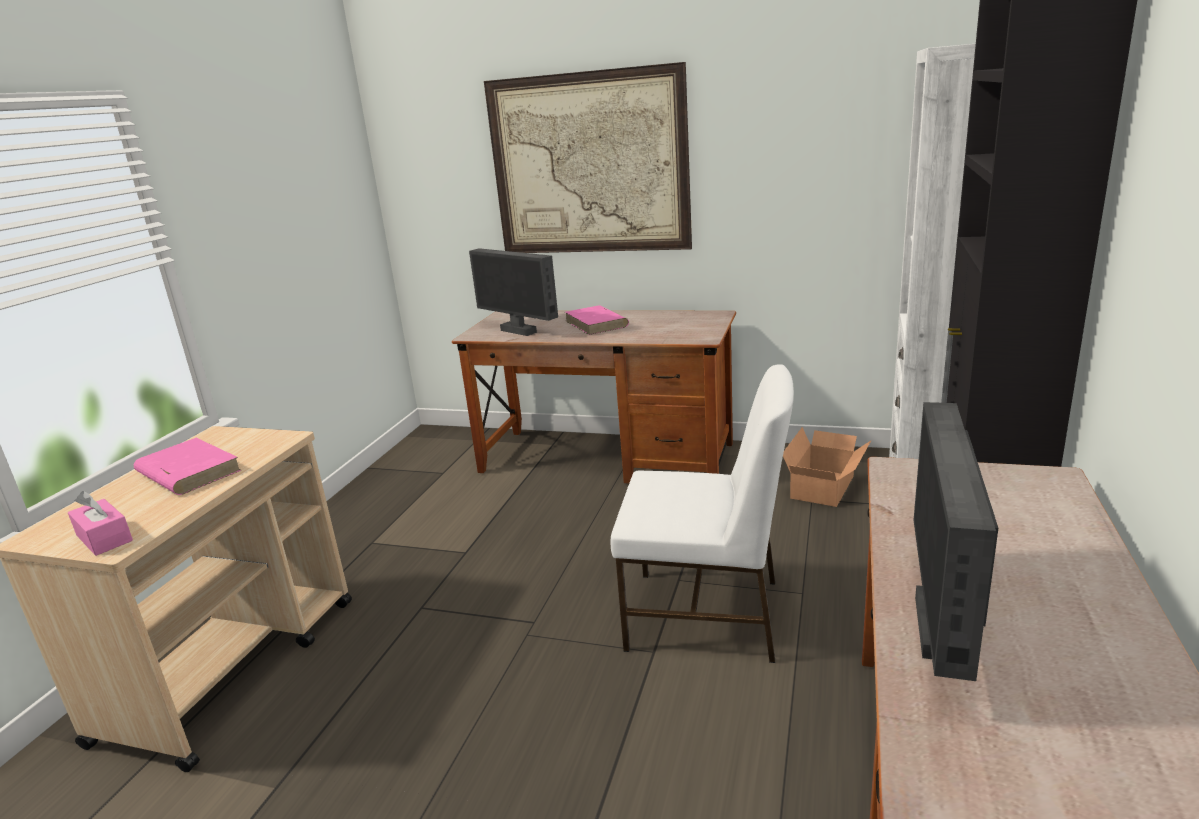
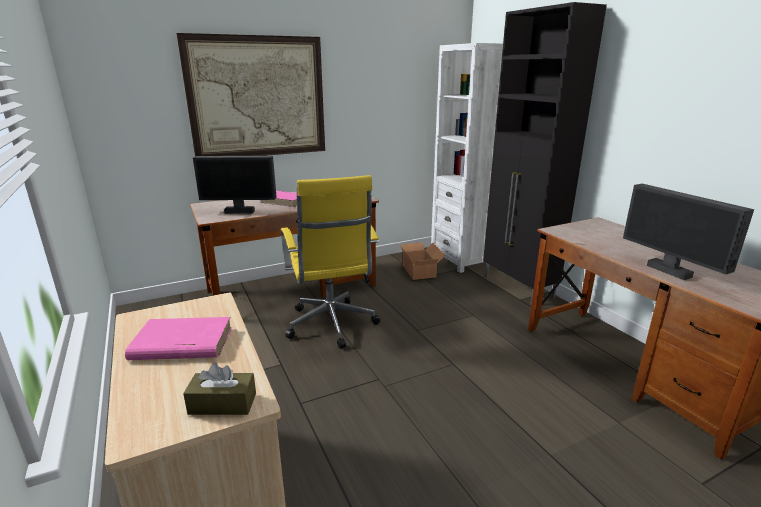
camera: 45 degrees left, 0 degrees up
pink tissue box [68,491,133,556] -> brown tissue box [183,363,256,415]
white chair [611,364,794,663] -> none
none -> yellow office chair [281,175,380,349]

